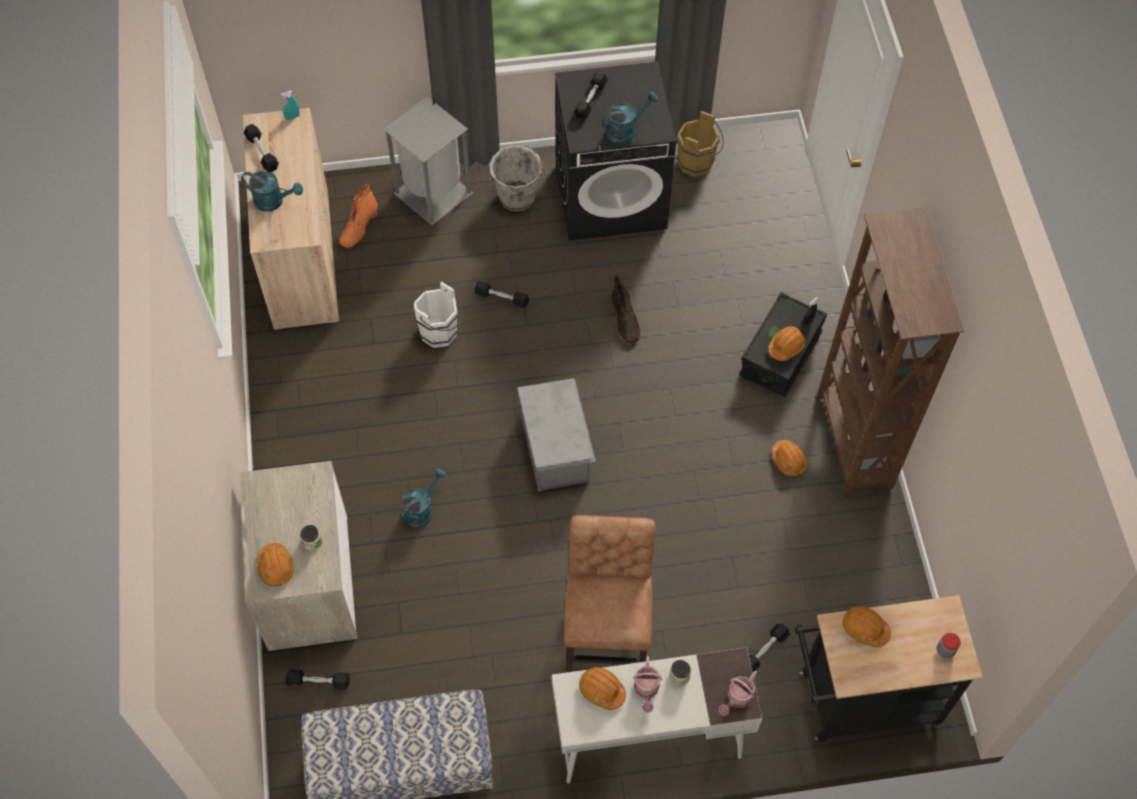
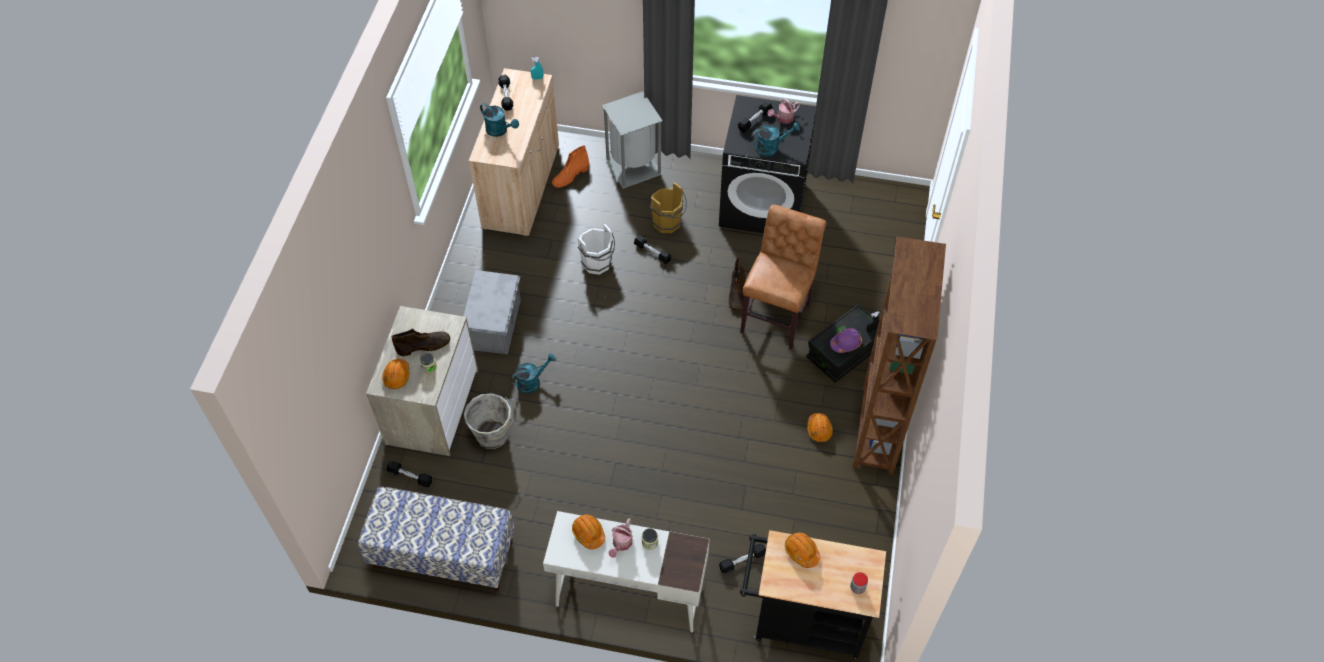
camera: 20 degrees right, 5 degrees down
grey bucket [489,146,549,212] -> grey bucket moved to [464,393,514,449]
grey storage box [517,378,596,491] -> grey storage box moved to [463,270,521,354]
brown chair [564,515,656,672] -> brown chair moved to [740,204,826,350]
brown bucket [676,111,724,177] -> brown bucket moved to [651,182,687,233]
watering can [719,671,757,716] -> watering can moved to [767,99,800,124]
orange hard hat [768,326,805,361] -> purple hard hat [830,328,862,353]
none -> brown boot [392,328,450,356]

